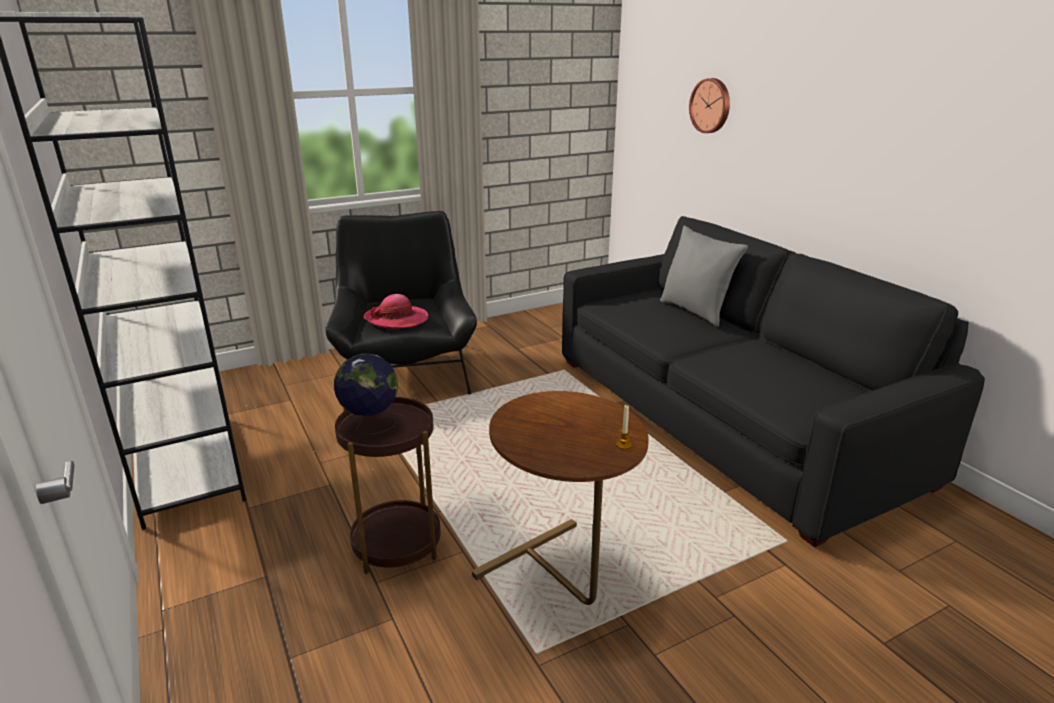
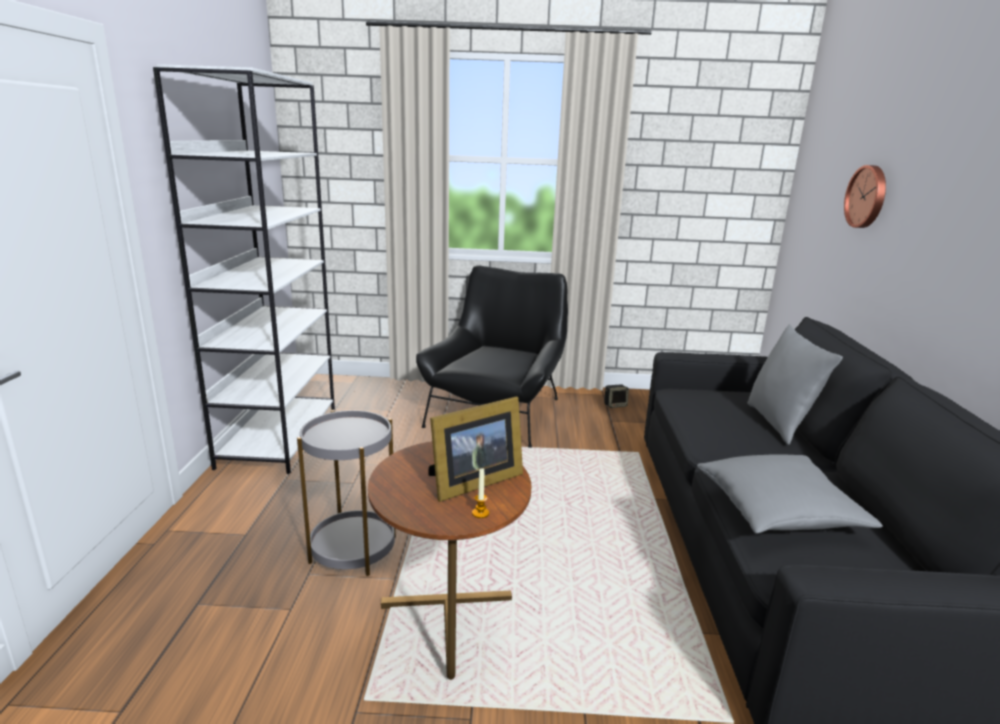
camera: 30 degrees right, 5 degrees down
globe [334,354,398,435] -> none
brown side table [335,397,441,574] -> grey side table [297,410,396,576]
hat [363,294,428,330] -> none
none -> picture frame [428,396,523,502]
none -> speaker [604,384,629,408]
none -> grey pillow [697,454,883,534]

